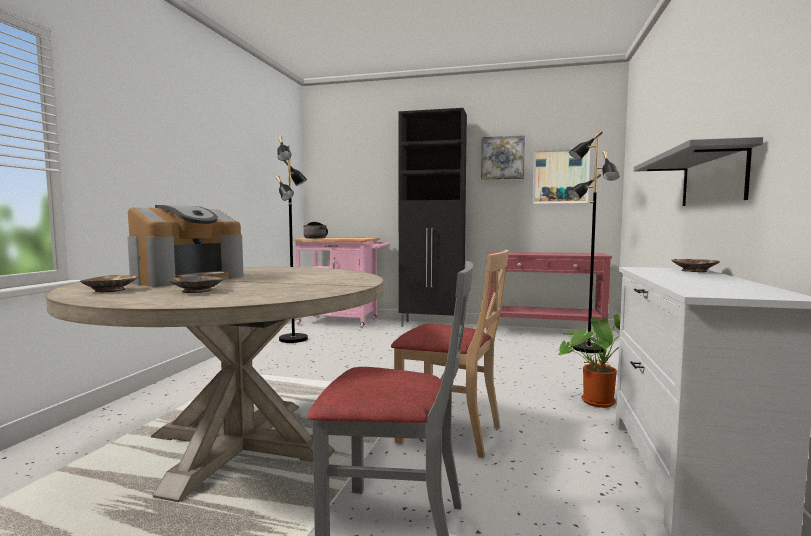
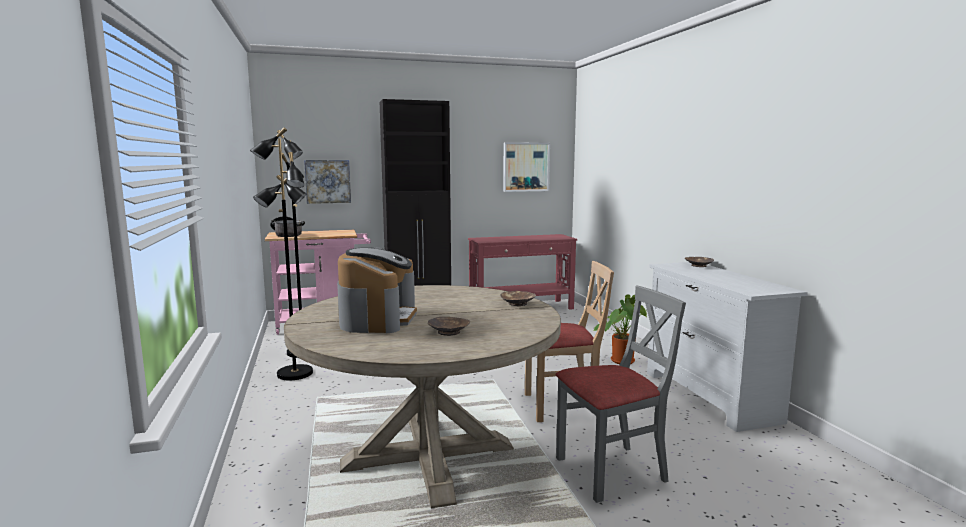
camera: 30 degrees left, 5 degrees up
brown bowl [80,275,138,292] -> brown bowl moved to [501,291,536,306]
picture [481,135,525,180] -> picture moved to [304,160,351,204]
black floor lamp [567,131,619,353] -> black floor lamp moved to [250,127,313,380]
grey shelf [634,137,763,206] -> none

